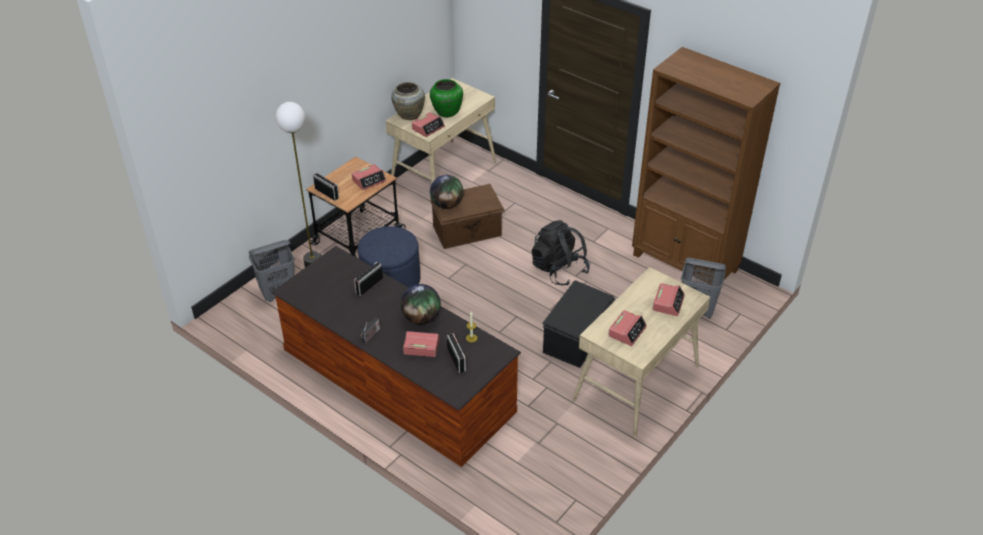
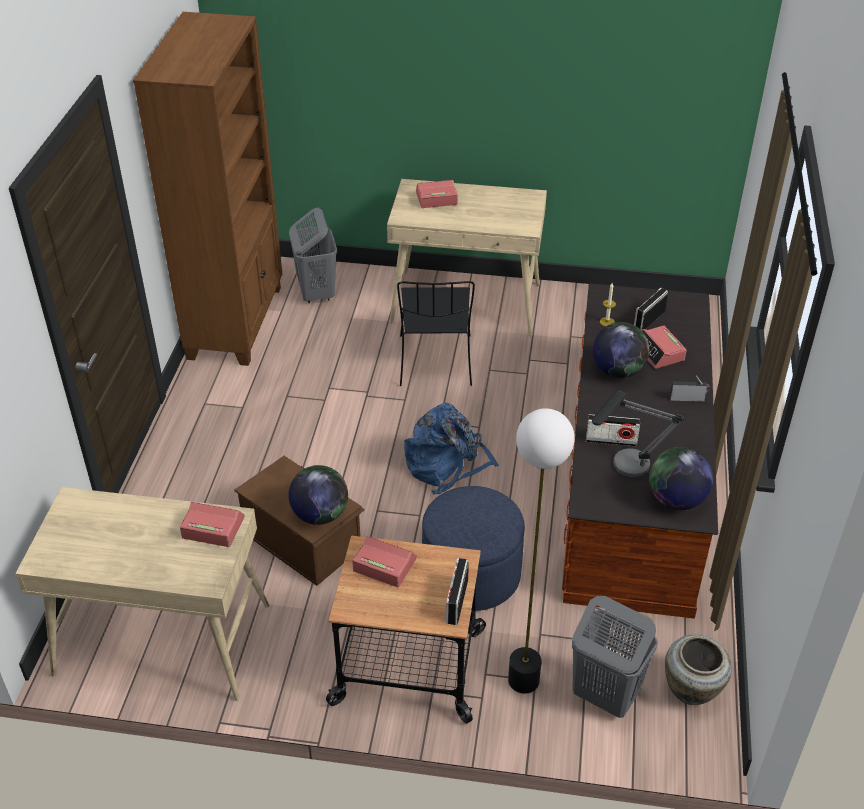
camera: 120 degrees left, 0 degrees up
beige vase [391,82,425,120] -> beige vase moved to [665,634,732,705]
green vase [430,79,463,118] -> none
black backpack [532,220,590,286] -> none
black storage box [542,280,616,368] -> black chair [397,281,475,386]
alarm clock [608,310,647,346] -> none
none -> blue backpack [404,403,499,495]
none -> table lamp [592,391,684,477]
none -> globe [649,447,713,510]

